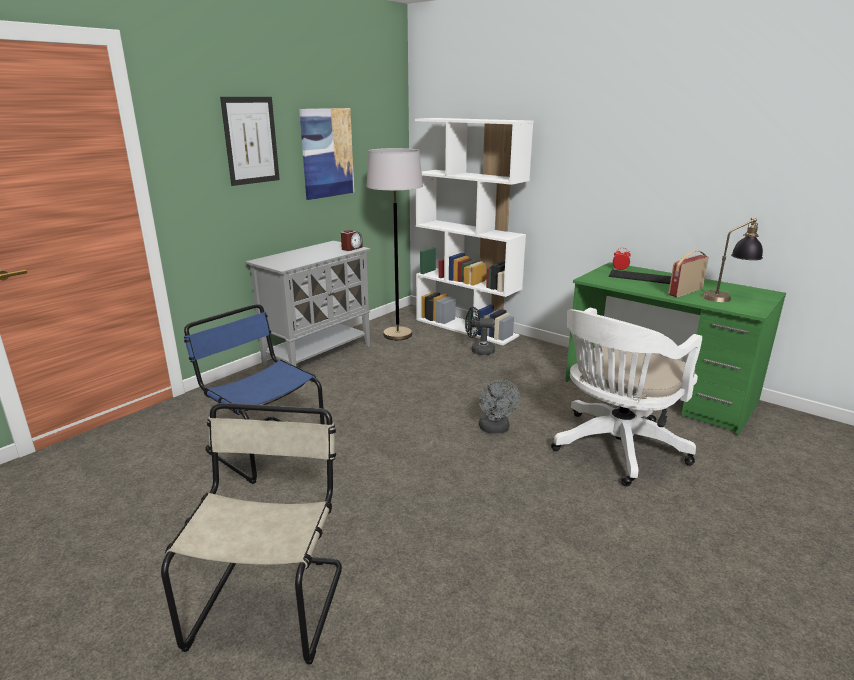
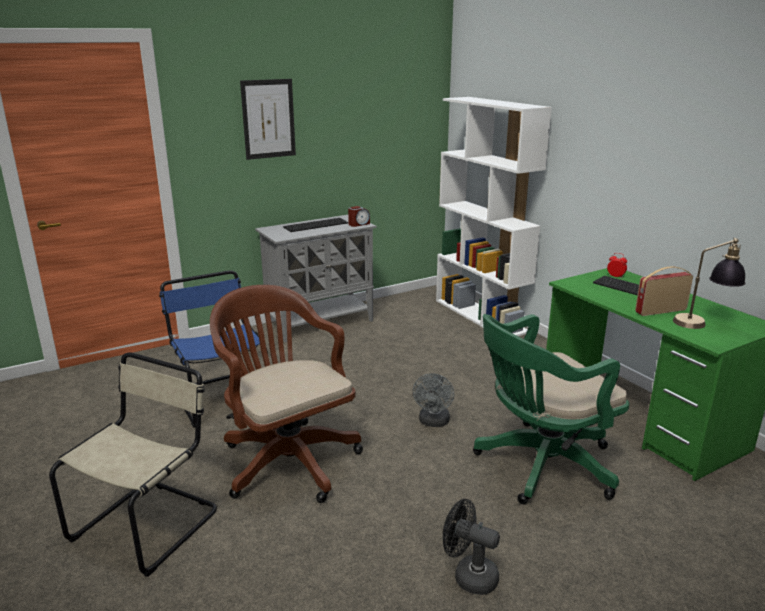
camera: 20 degrees right, 0 degrees up
picture [299,108,354,200] -> none
grey floor lamp [366,148,423,340] -> none
black fan [465,307,495,355] -> black fan moved to [443,499,500,595]
white office chair [551,308,702,486] -> green office chair [473,314,629,504]
none -> brown office chair [210,285,363,503]
none -> keyboard [283,218,348,232]

